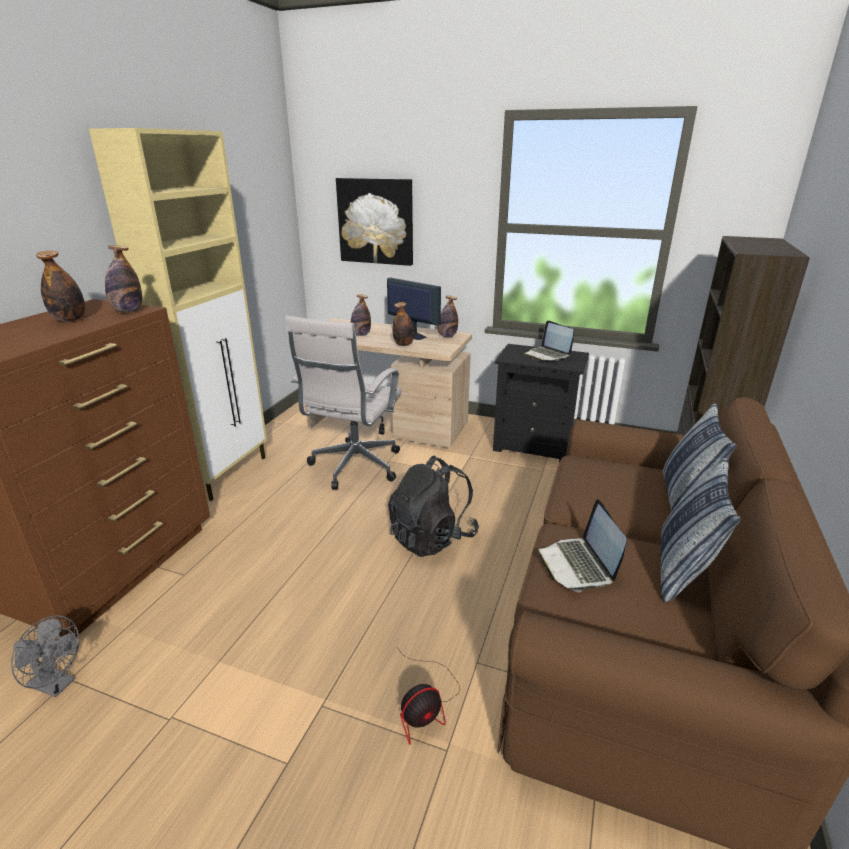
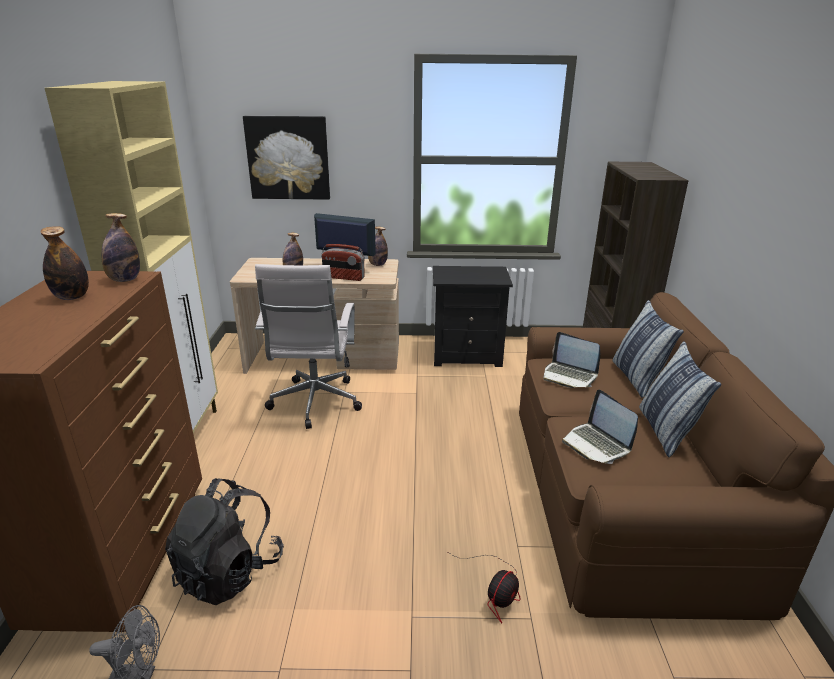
camera: 20 degrees left, 0 degrees up
black backpack [388,456,479,557] -> black backpack moved to [165,478,284,605]
bottle [392,302,414,346] -> radio [321,244,365,281]
laptop [524,320,574,361] -> laptop moved to [543,332,600,388]

